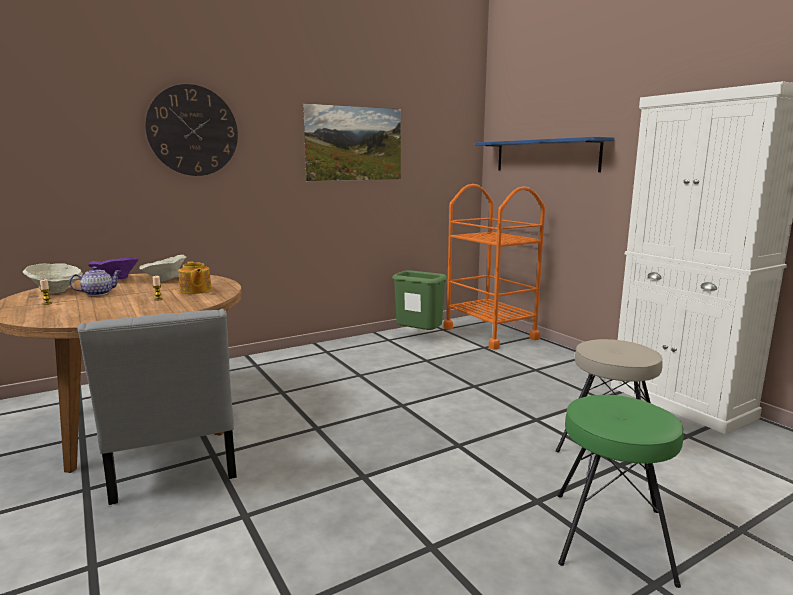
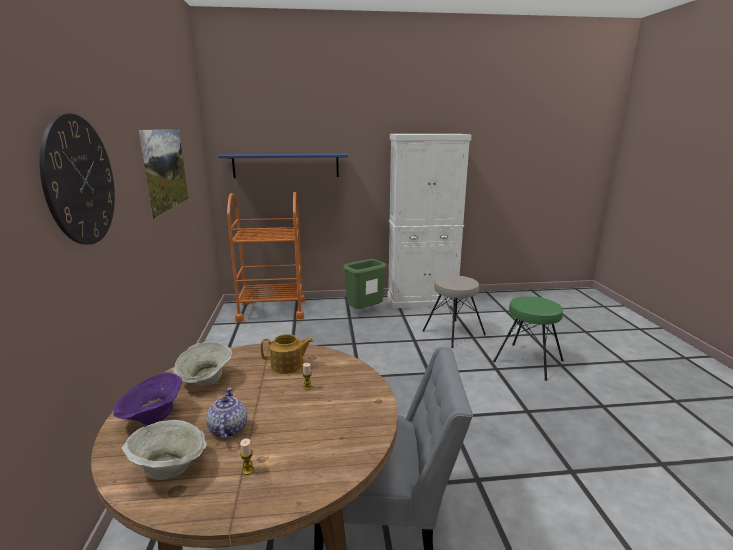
camera: 65 degrees left, 5 degrees up
green trash can [392,270,447,330] -> green trash can moved to [343,259,387,309]

